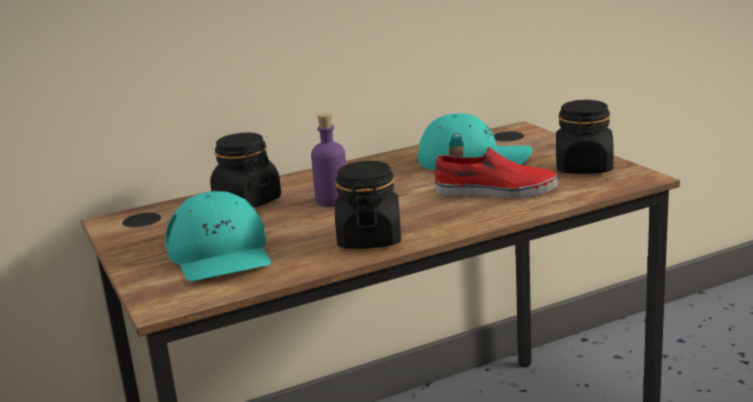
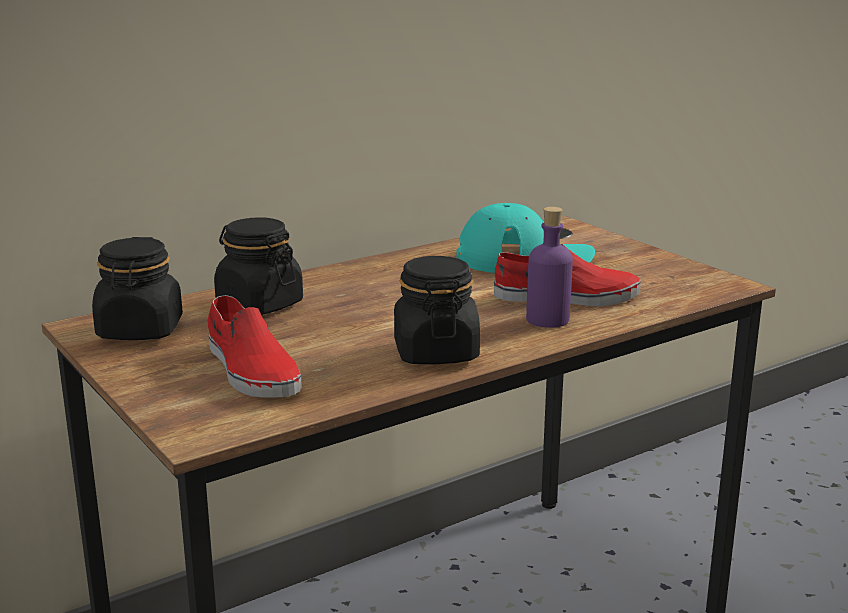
camera: 10 degrees left, 0 degrees up
turquoise cap [165,191,271,281] -> red shoe [208,295,302,398]
purple bottle [311,113,346,207] -> purple bottle moved to [526,207,573,328]
black jar [556,100,614,174] -> black jar moved to [92,237,183,340]

